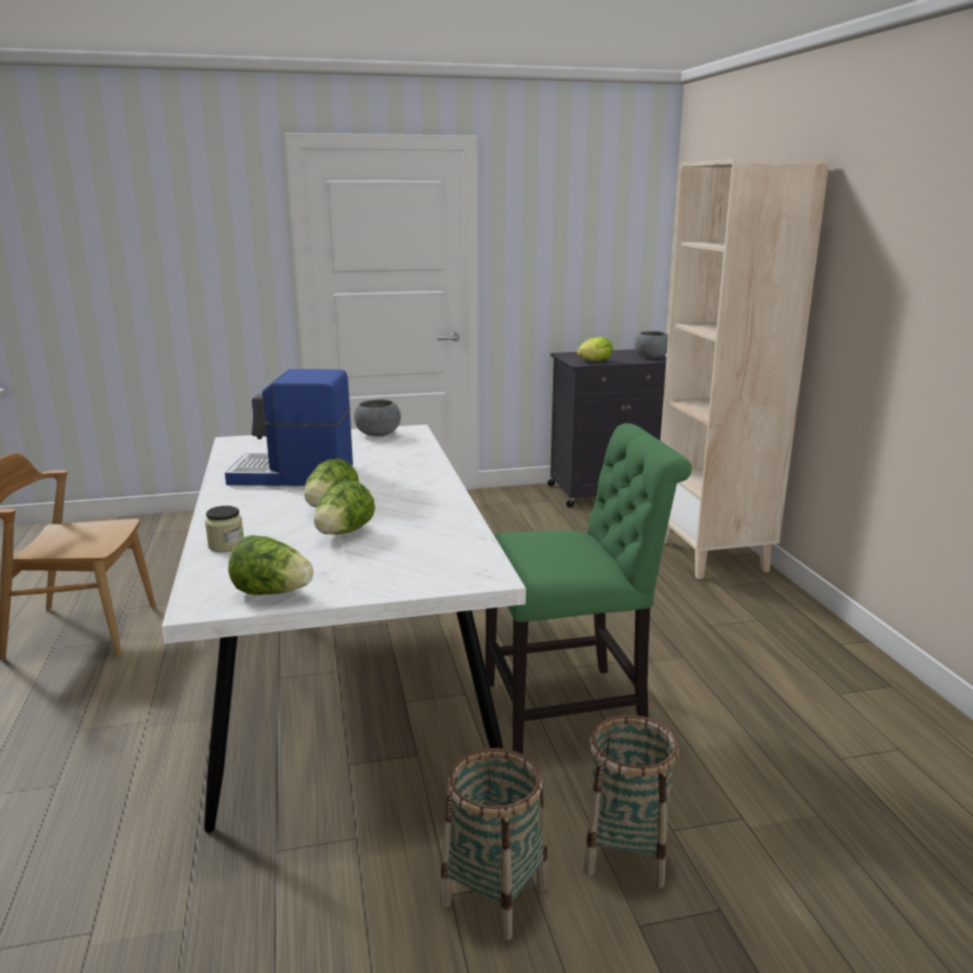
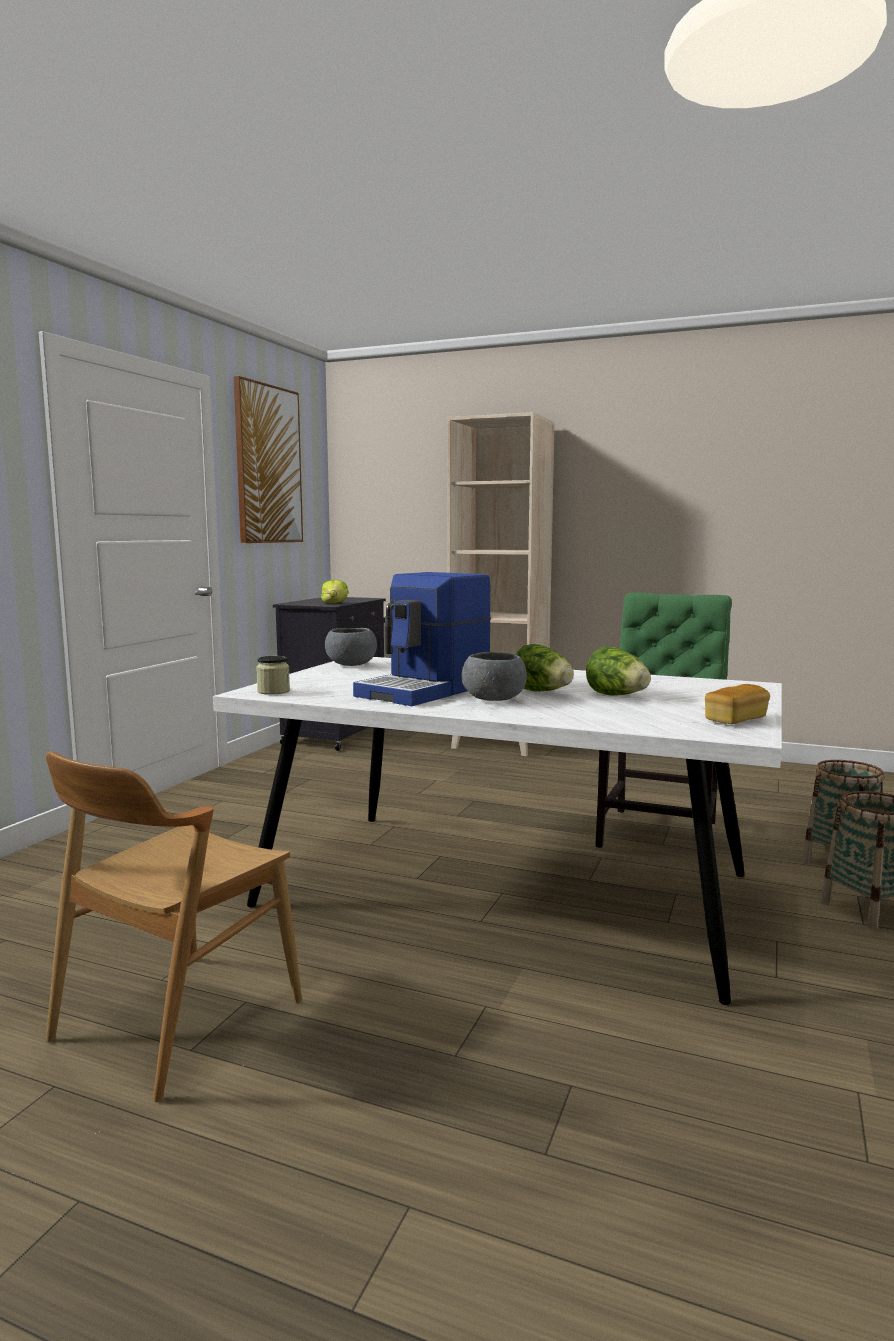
camera: 55 degrees left, 10 degrees down
jar [205,506,244,552] -> jar moved to [256,656,290,695]
lettuce [228,535,313,595] -> bread [705,684,770,724]
grey bowl [634,331,668,358] -> grey bowl moved to [461,652,527,701]
none -> picture [233,376,303,543]

